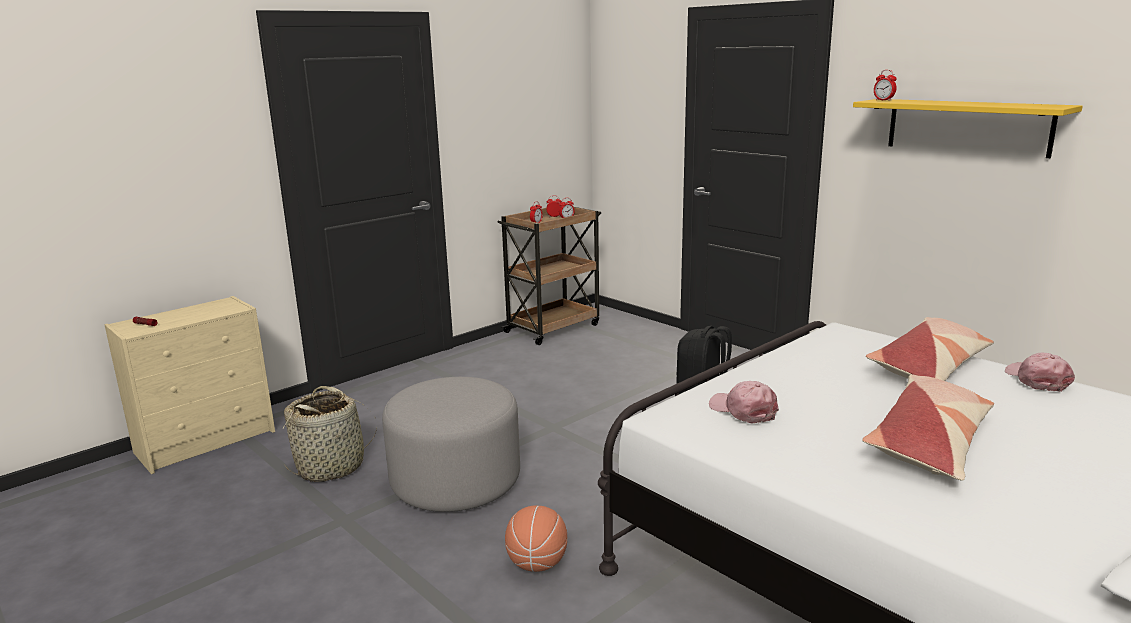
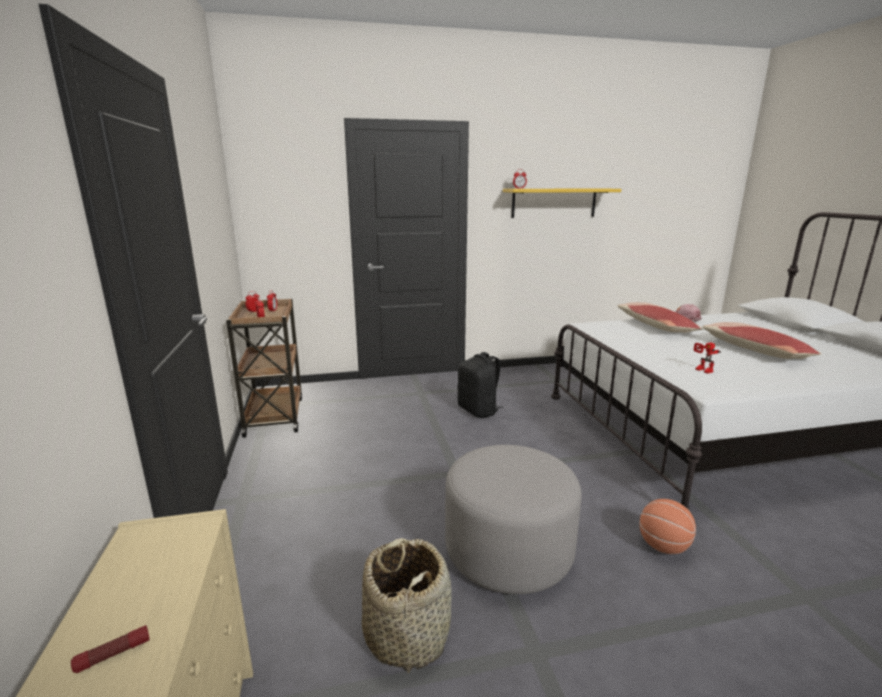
camera: 60 degrees left, 0 degrees up
pink cap [709,381,779,423] -> toy robot [694,342,721,374]

